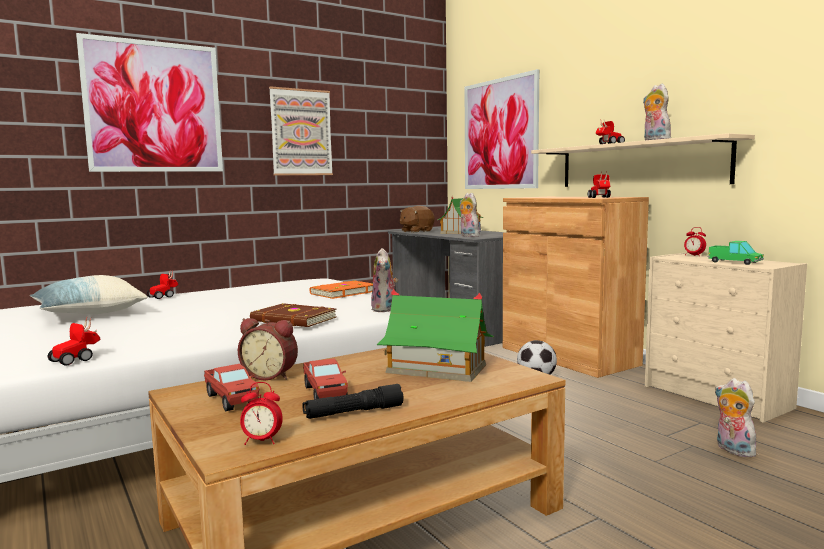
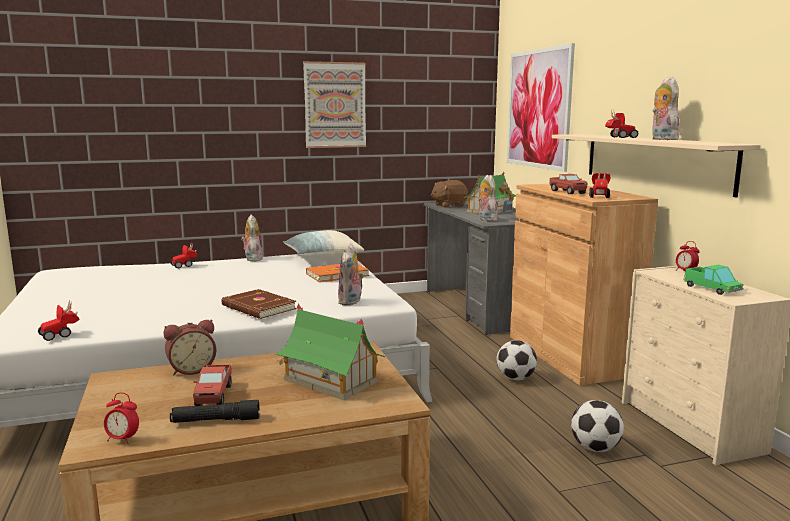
camera: 15 degrees right, 5 degrees up
pillow [30,275,147,314] -> pillow moved to [283,230,364,259]
picture [76,33,223,172] -> none
toy truck [204,364,259,411] -> toy truck moved to [549,174,587,194]
alarm clock [238,318,298,380] -> alarm clock turned 60 degrees counterclockwise [164,319,216,375]
plush toy [715,378,756,457] -> plush toy moved to [241,214,263,261]
none -> football [571,400,624,452]

